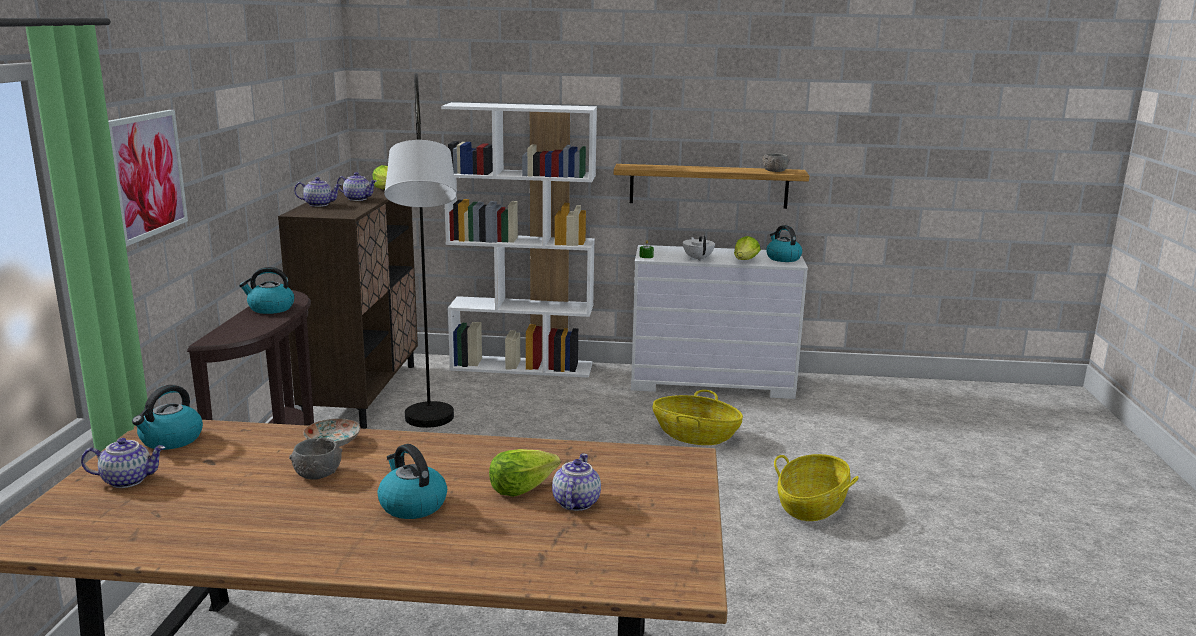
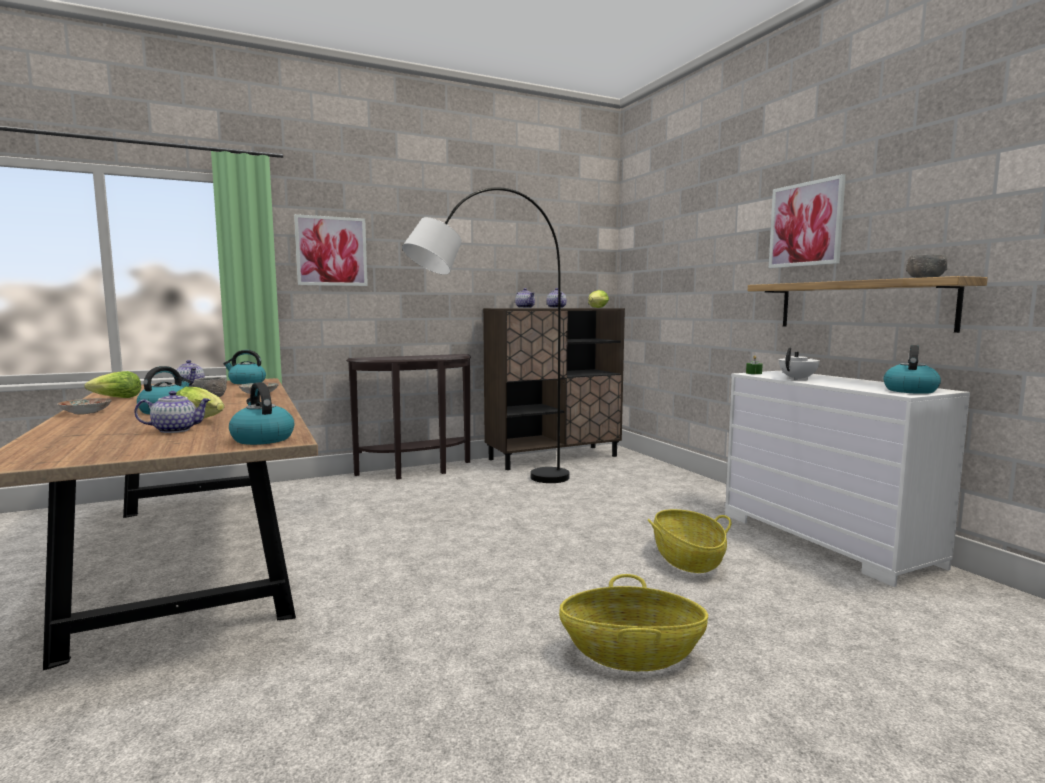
camera: 60 degrees right, 10 degrees down
kettle [239,267,294,314] -> kettle moved to [229,382,295,445]
white bookcase [441,102,597,378] -> none
lettuce [734,236,761,260] -> lettuce moved to [84,371,142,398]
none -> plate [57,398,112,415]
none -> picture [769,174,846,268]

